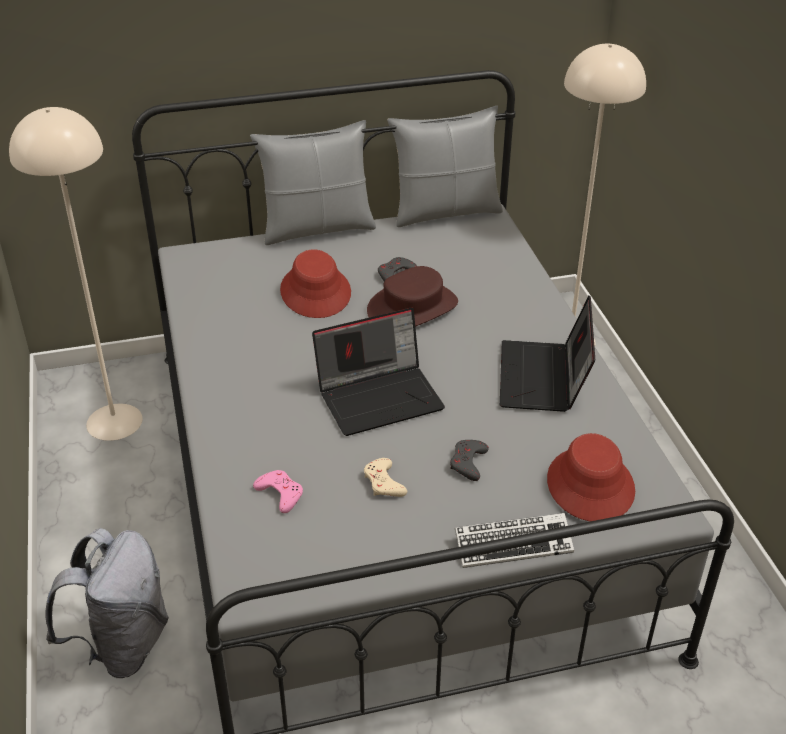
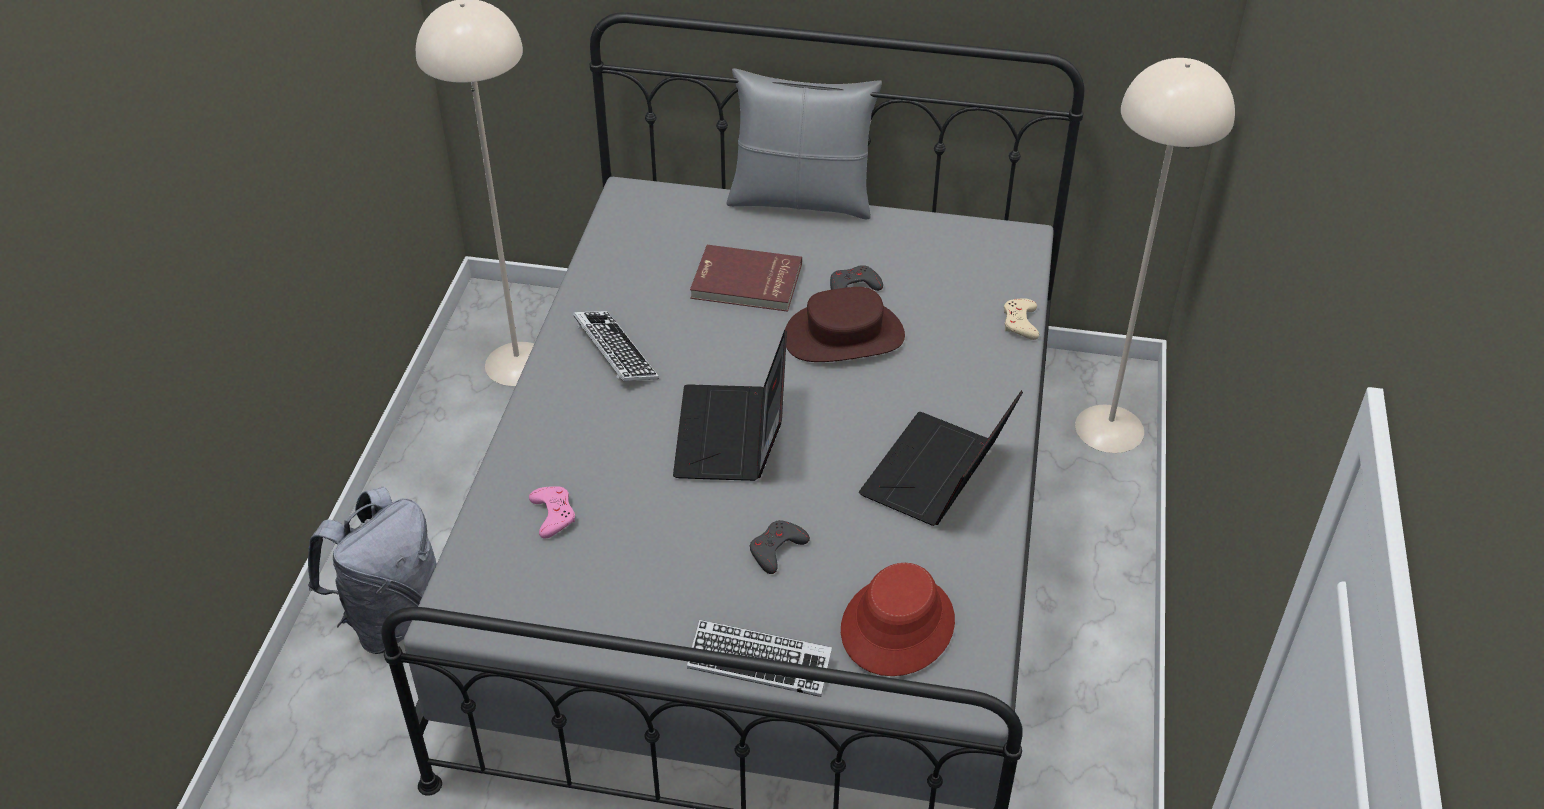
camera: 25 degrees right, 5 degrees up
red hat [280,249,351,318] -> red book [690,245,802,312]
laptop [312,308,445,436] -> laptop turned 90 degrees clockwise [673,330,787,481]
beige game controller [364,458,407,497] -> beige game controller moved to [1004,298,1039,340]
grey pillow [387,106,503,227] -> none
none -> keyboard [573,311,659,381]

